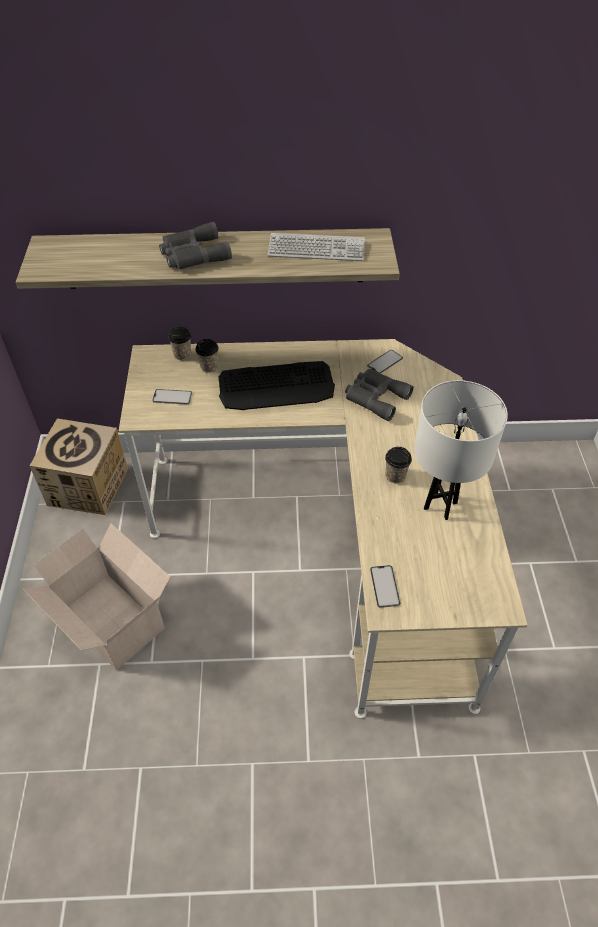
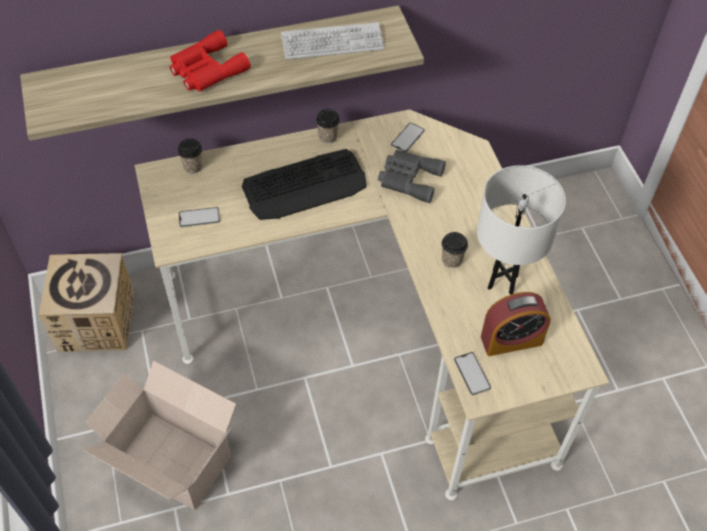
camera: 15 degrees left, 5 degrees up
grey binoculars [159,222,232,270] -> red binoculars [170,30,250,92]
cup [195,339,219,373] -> cup moved to [316,109,340,144]
none -> alarm clock [481,292,551,356]

